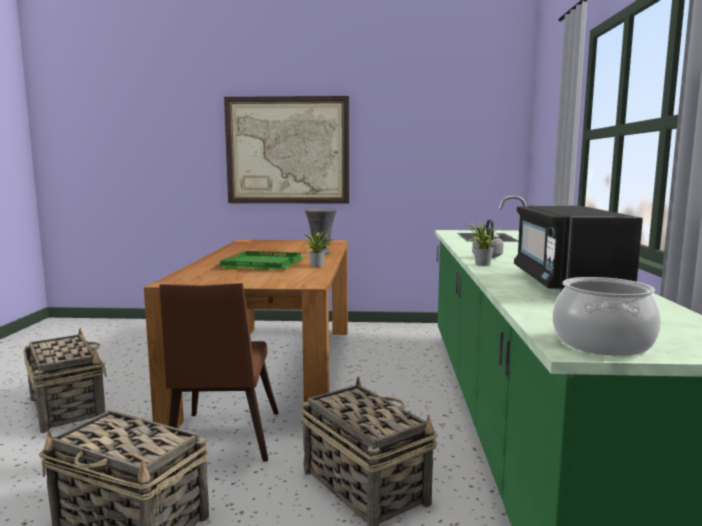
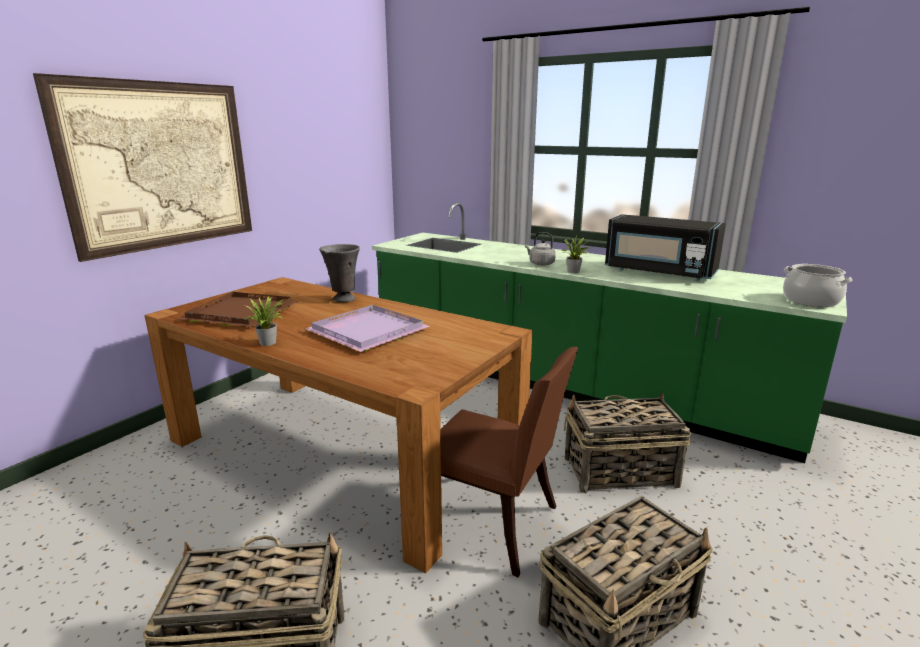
camera: 60 degrees left, 10 degrees up
green tray [215,251,305,270] -> purple tray [305,305,430,352]
potted plant [304,231,331,267] -> potted plant moved to [245,296,285,346]
none -> brown tray [178,292,298,327]

